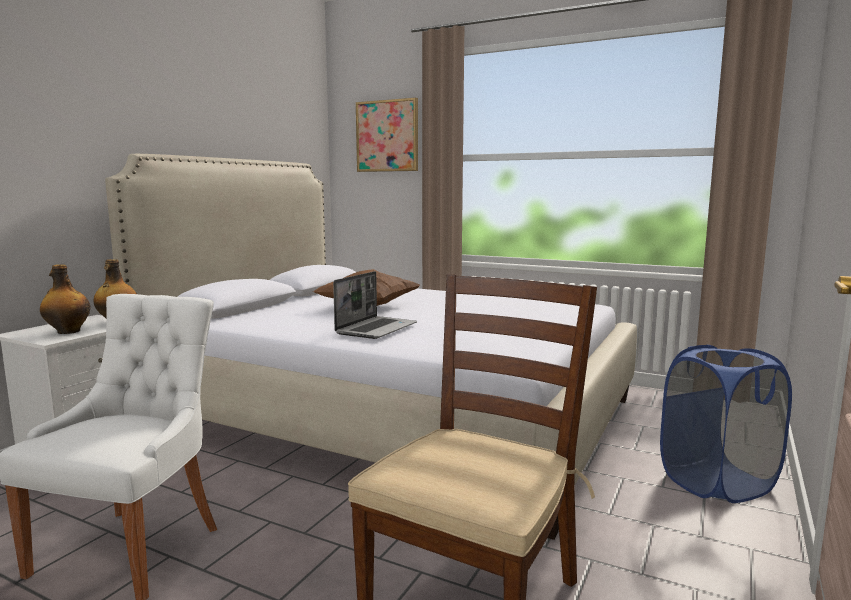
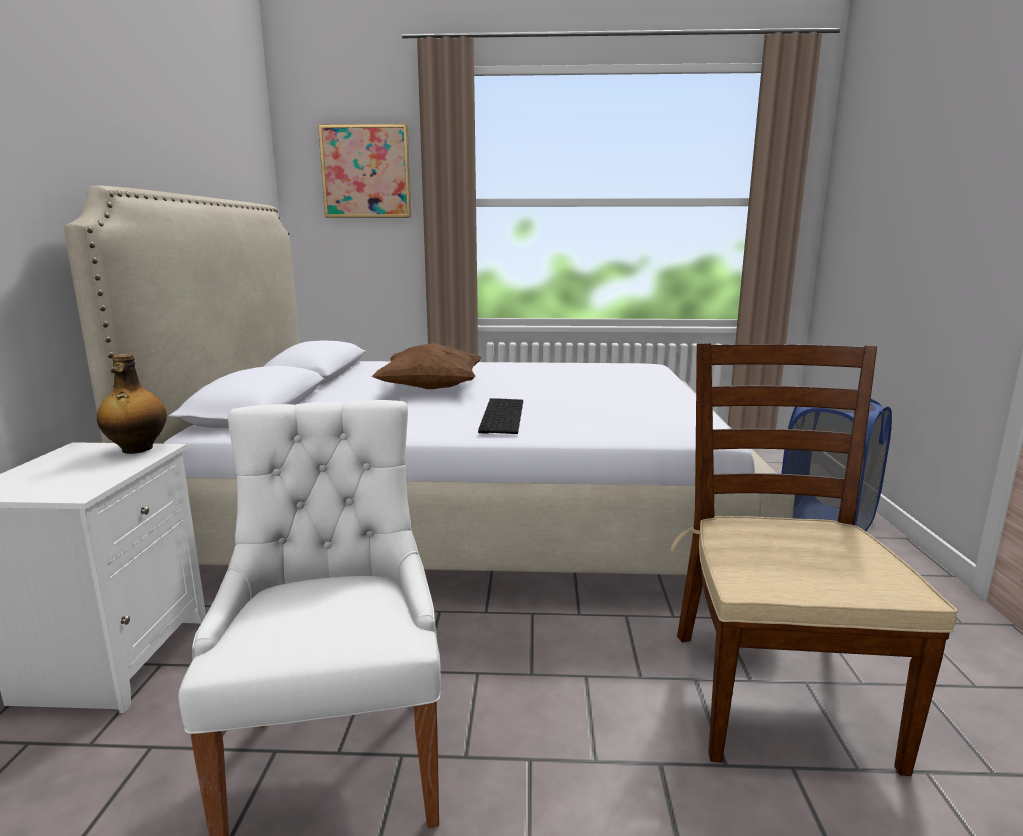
camera: 25 degrees left, 5 degrees up
bottle [40,264,90,334] -> none
laptop [333,271,417,339] -> keyboard [478,398,523,434]

